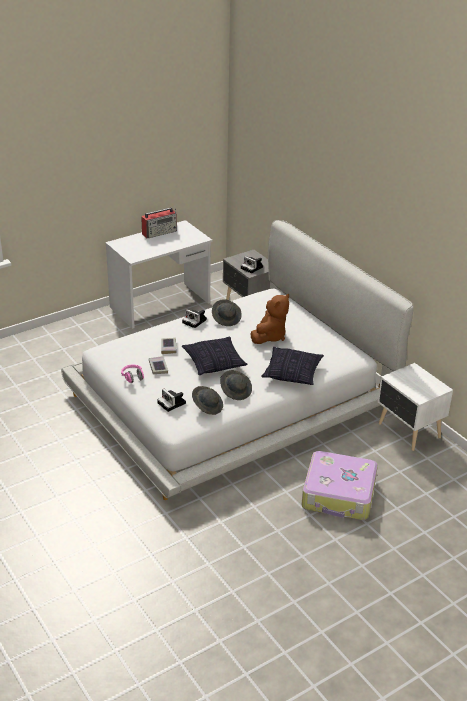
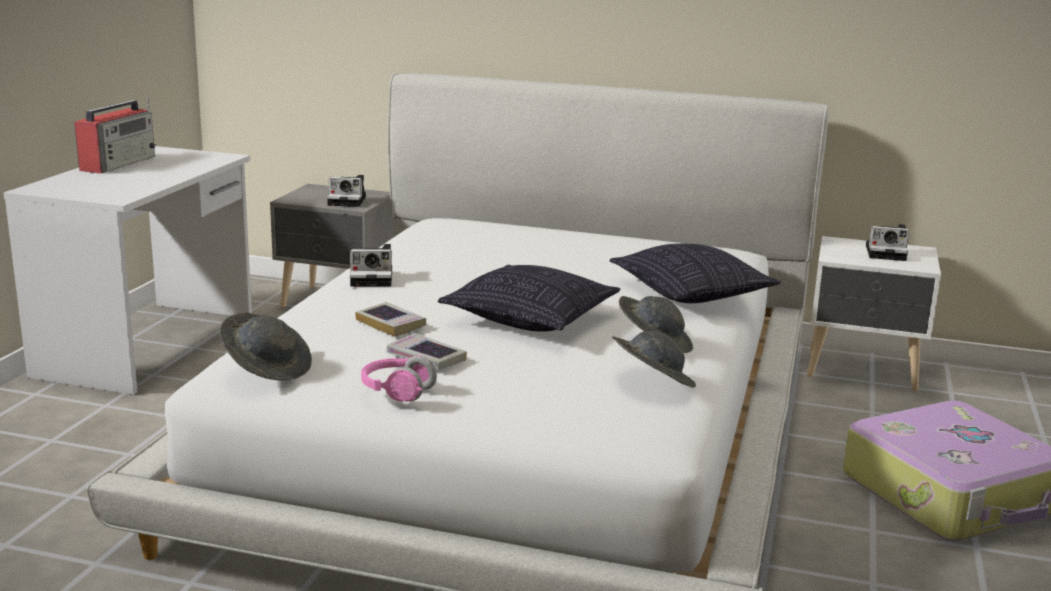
camera: 40 degrees left, 15 degrees down
camera [157,389,186,412] -> camera moved to [866,224,909,261]
grey hat [212,299,242,326] -> grey hat moved to [220,313,312,381]
brown plush toy [251,293,289,344] -> none

